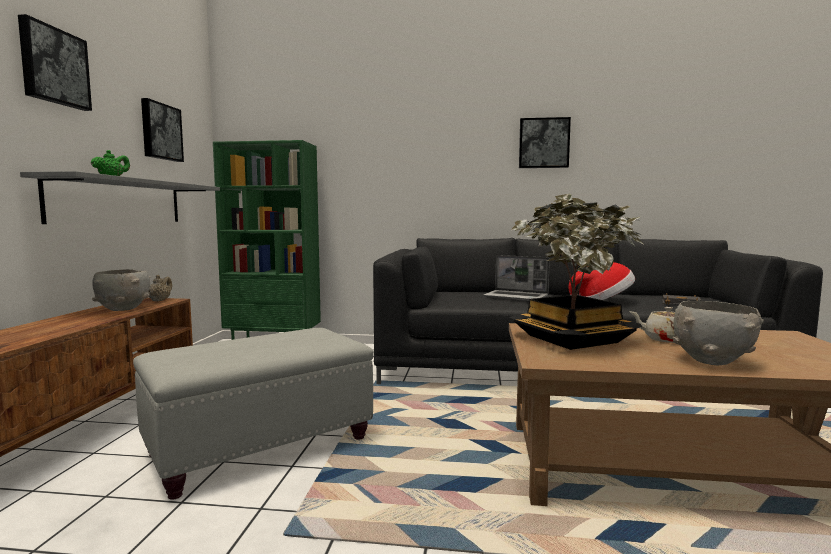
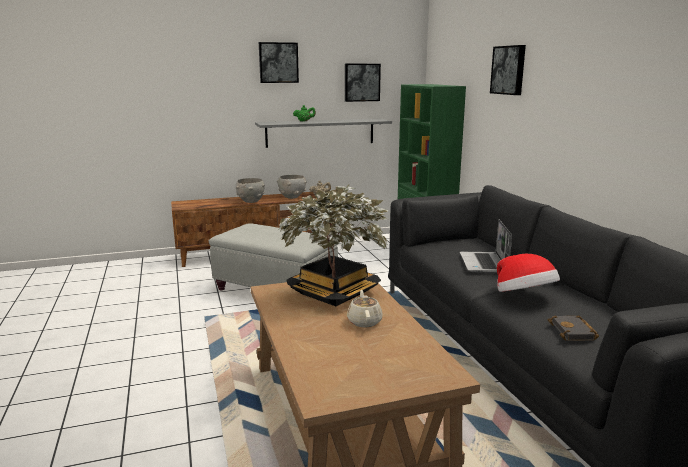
camera: 65 degrees right, 10 degrees up
picture [519,117,571,168] -> picture moved to [490,45,526,95]
grey bowl [673,301,764,365] -> grey bowl moved to [236,178,265,203]

